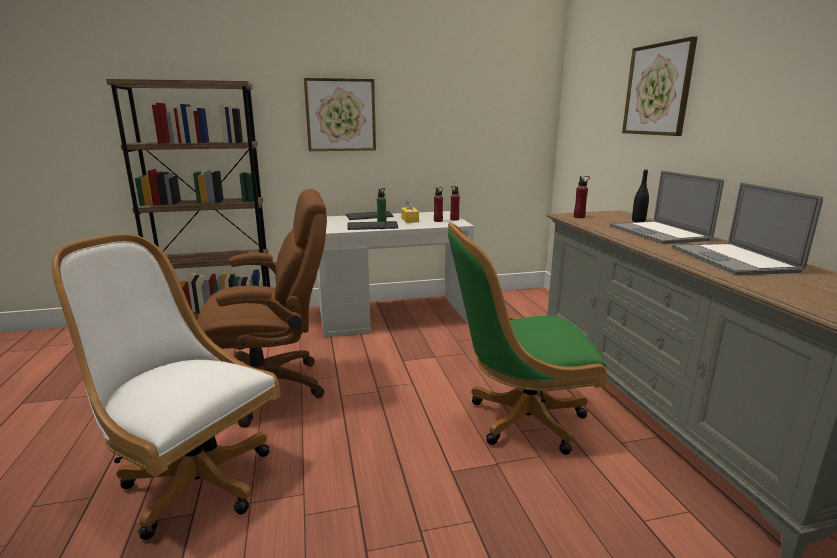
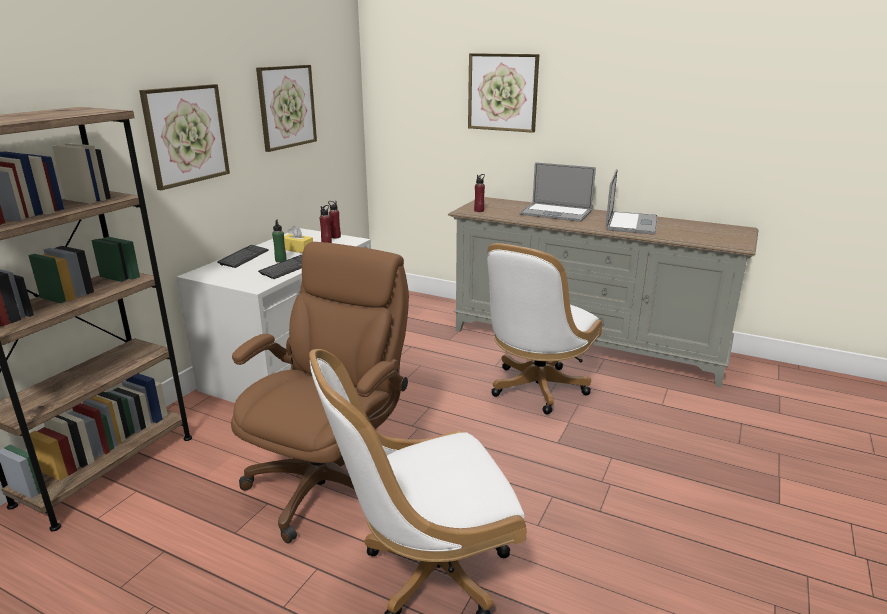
camera: 50 degrees left, 5 degrees up
green office chair [448,223,607,455] -> white office chair [487,243,602,415]
black bottle [632,169,649,222] -> none
laptop [672,183,823,275] -> laptop turned 105 degrees counterclockwise [606,169,657,234]
none -> picture [256,65,317,152]

